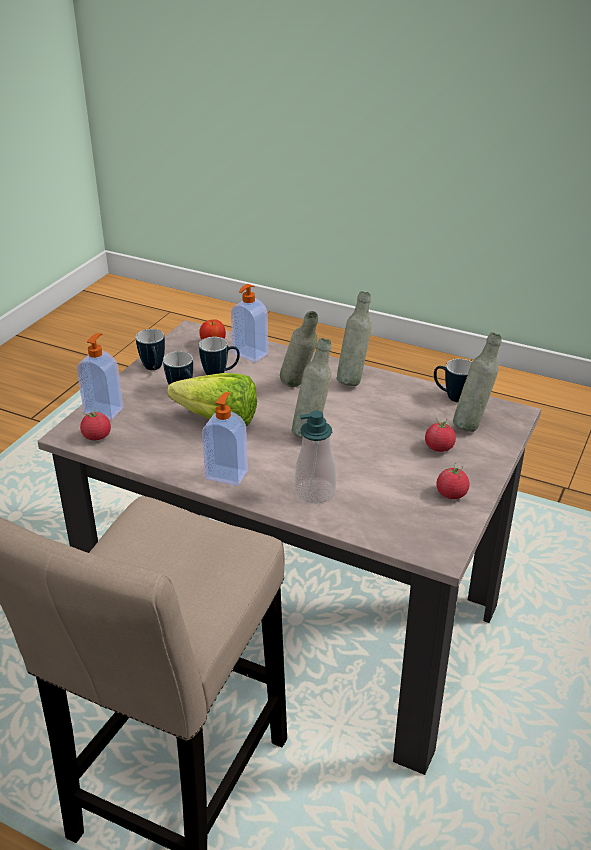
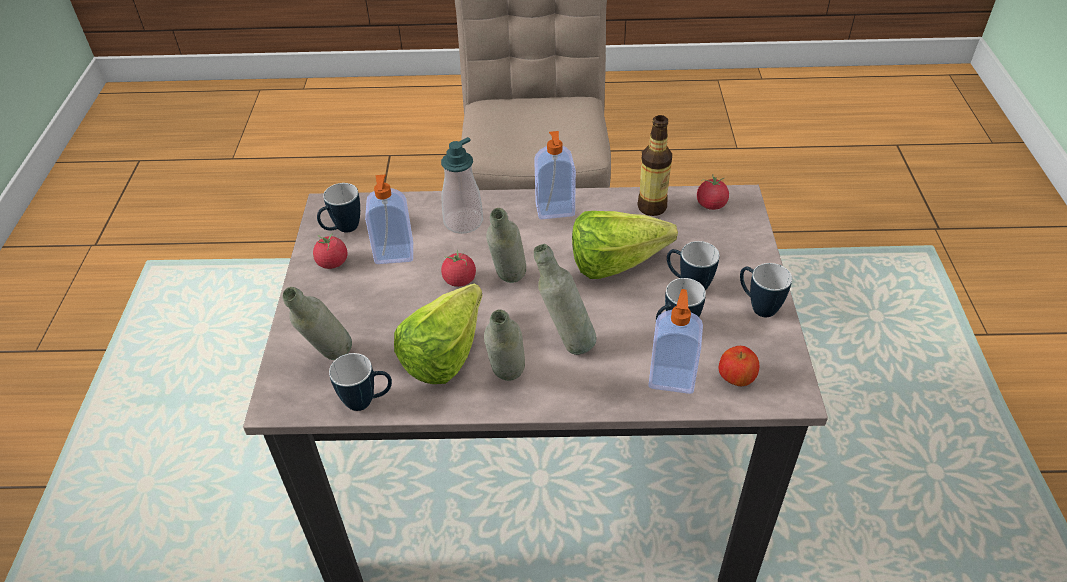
camera: 155 degrees right, 10 degrees up
soap dispenser [77,333,123,420] -> soap dispenser moved to [365,174,413,264]
tomato [425,418,456,452] -> tomato moved to [441,250,476,287]
none -> mug [317,183,360,232]
none -> lettuce [394,284,482,384]
none -> bottle [637,115,672,216]

